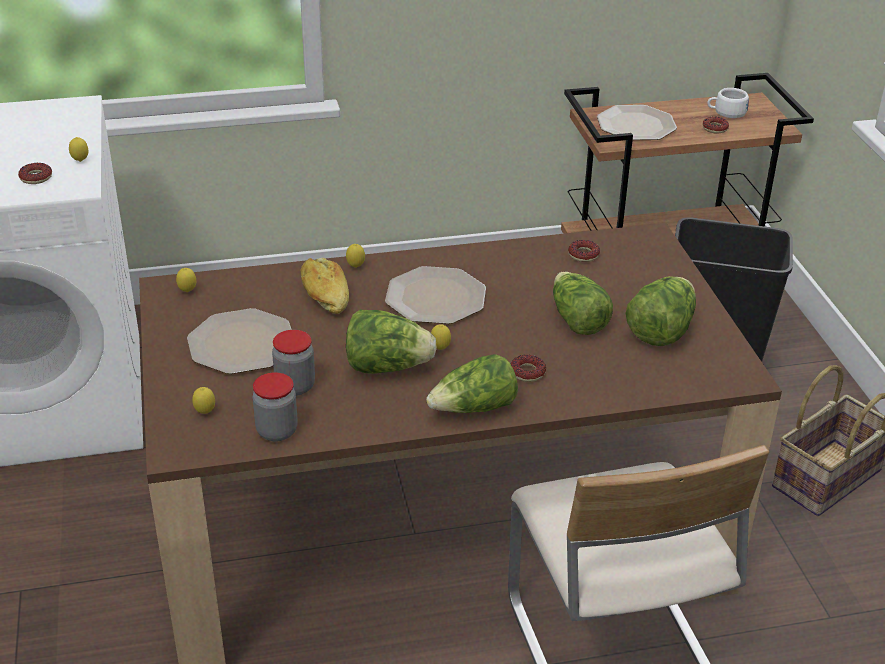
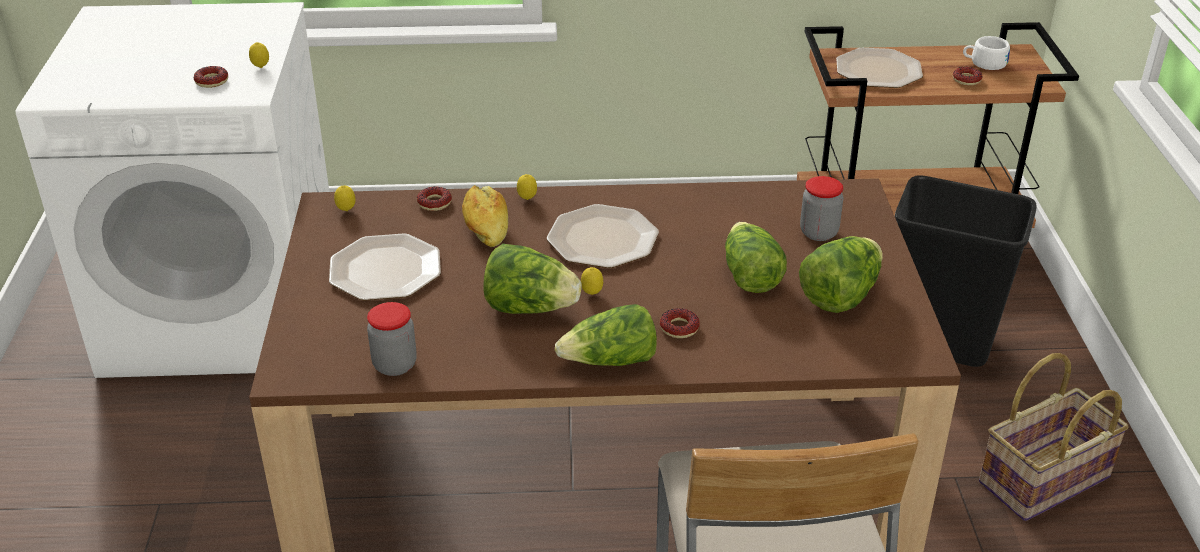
camera: 10 degrees right, 0 degrees up
lemon [192,387,215,414] -> none
jar [272,330,315,396] -> jar moved to [800,176,843,241]
donut [568,240,600,262] -> donut moved to [417,187,452,211]

